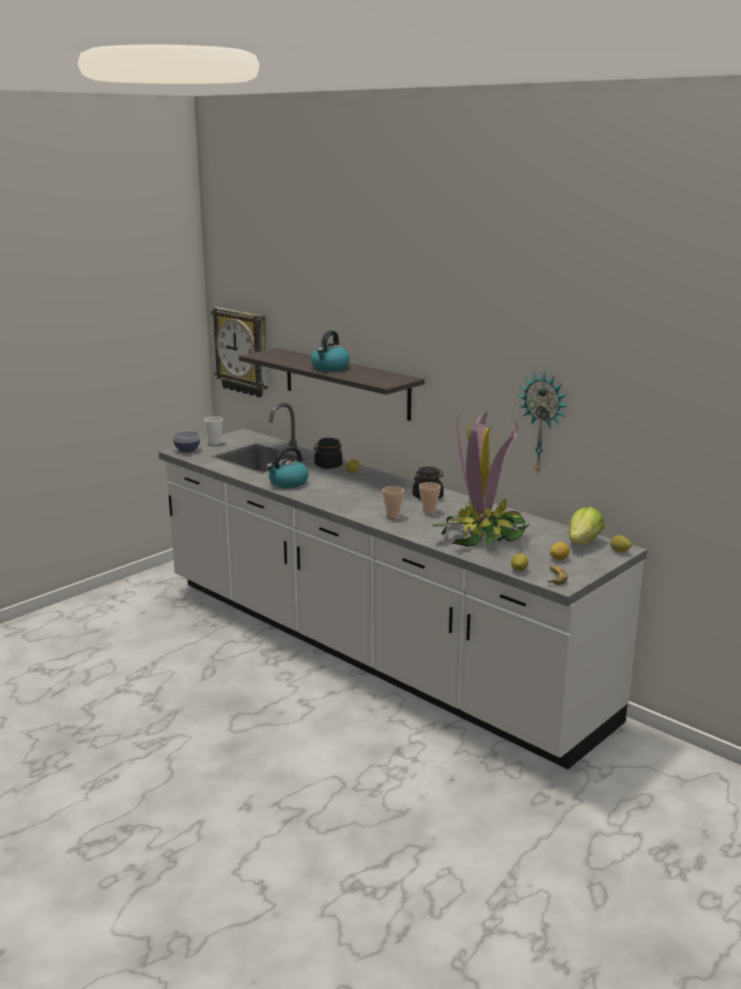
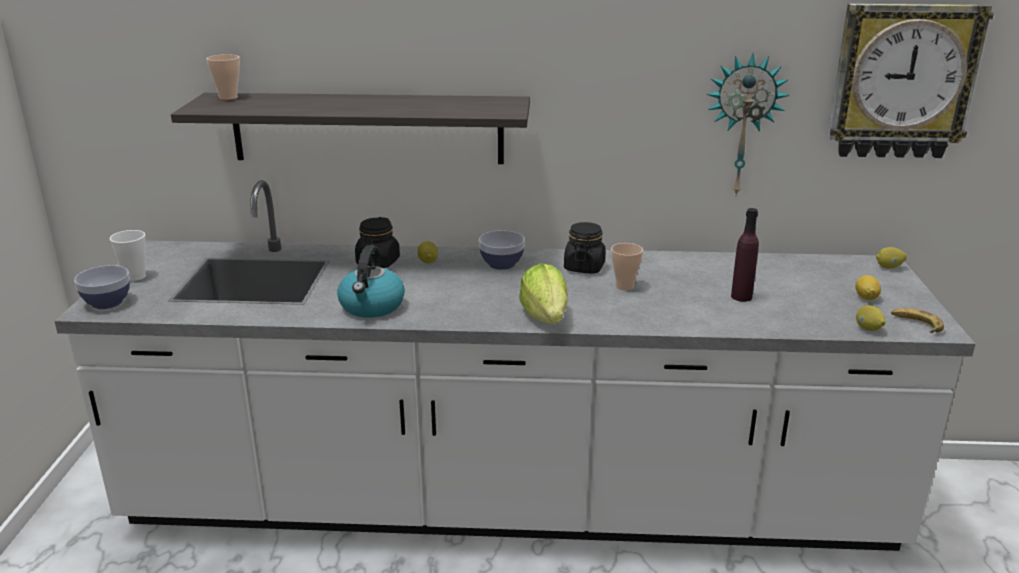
camera: 40 degrees left, 5 degrees up
wall clock [211,307,268,397] -> wall clock moved to [827,3,994,158]
kettle [311,330,350,371] -> none
cup [382,486,404,518] -> cup moved to [207,54,240,100]
potted plant [432,411,529,547] -> purple bottle [731,208,759,302]
lettuce [569,507,604,545] -> lettuce moved to [519,263,568,324]
none -> bowl [479,230,525,270]

